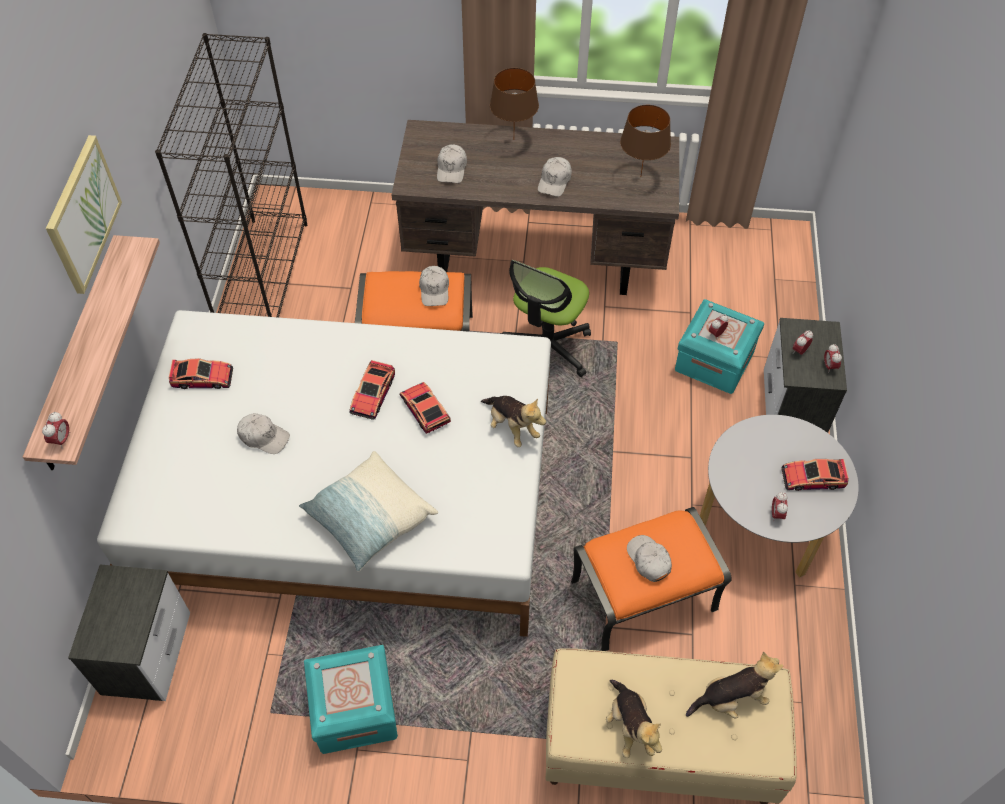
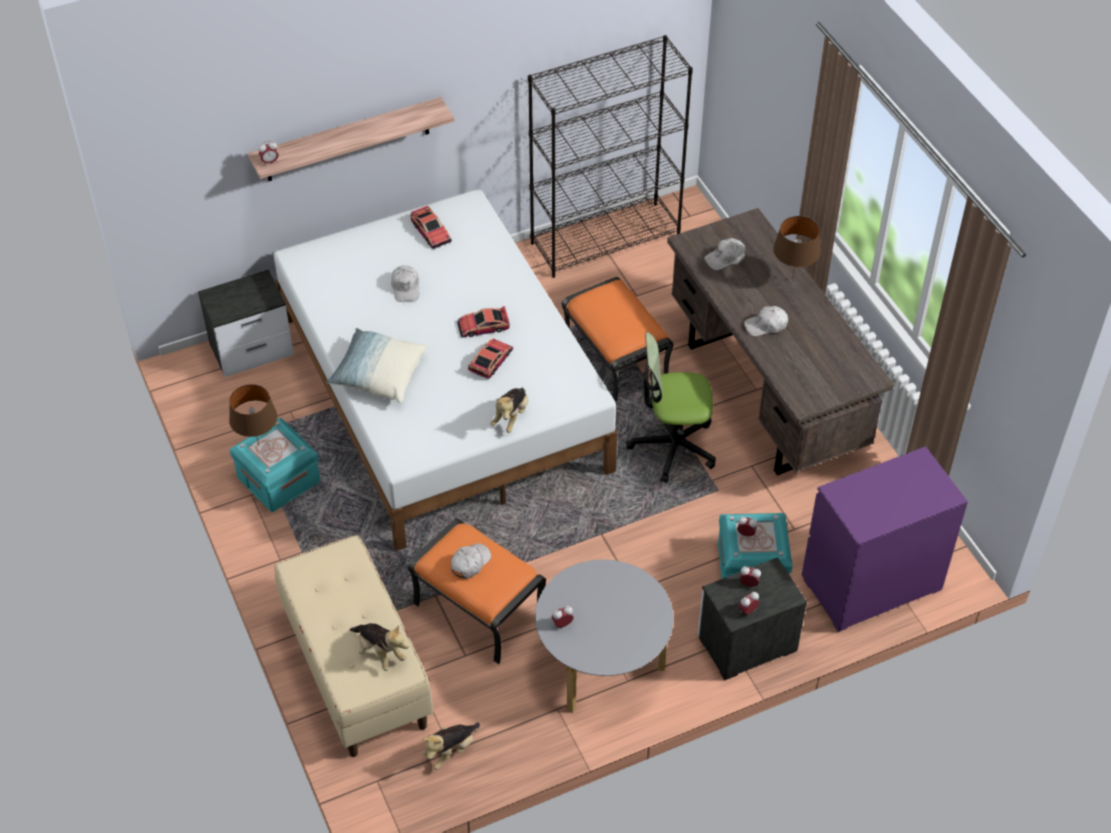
camera: 60 degrees right, 5 degrees down
picture [46,135,122,294] -> none
white cap [419,266,449,306] -> none
plush toy [606,680,662,758] -> plush toy moved to [423,722,480,770]
brown table lamp [620,105,671,175] -> brown table lamp moved to [229,384,277,446]
toy car [781,459,849,491] -> none
none -> purple dresser [802,446,968,632]

